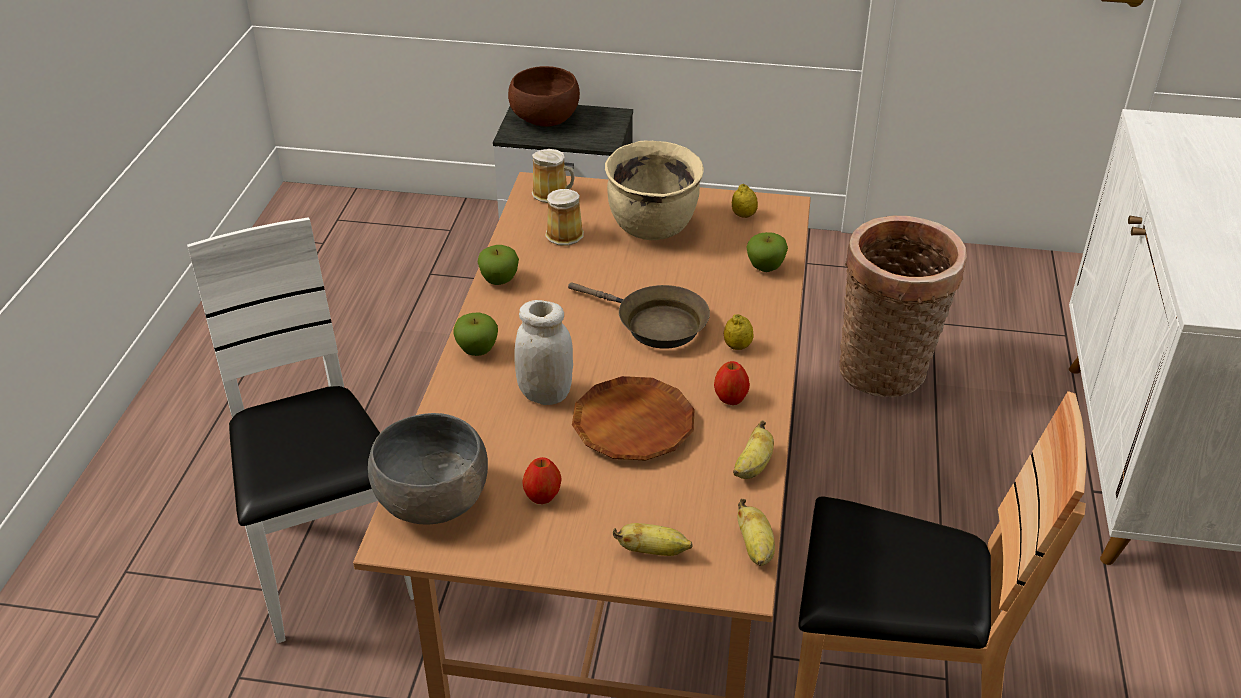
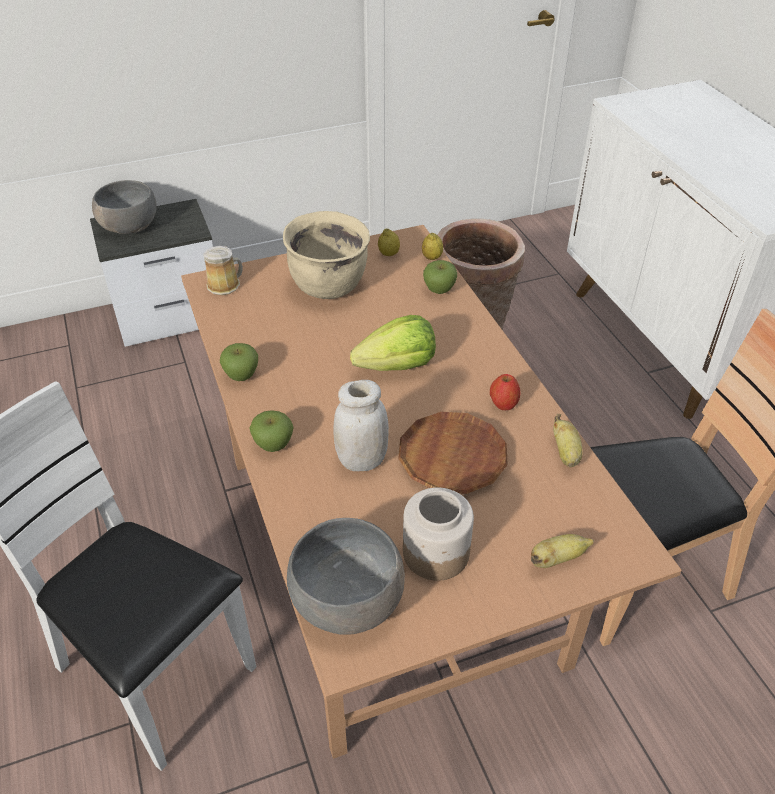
camera: 30 degrees left, 5 degrees up
brown bowl [508,66,580,127] -> grey bowl [92,180,157,234]
apple [523,457,562,504] -> jar [403,488,474,581]
mug [545,189,584,246] -> none
brown frying pan [568,282,710,349] -> lettuce [350,315,436,371]
lemon [724,314,753,350] -> lemon moved to [422,233,443,260]
banana [737,499,775,566] -> none

